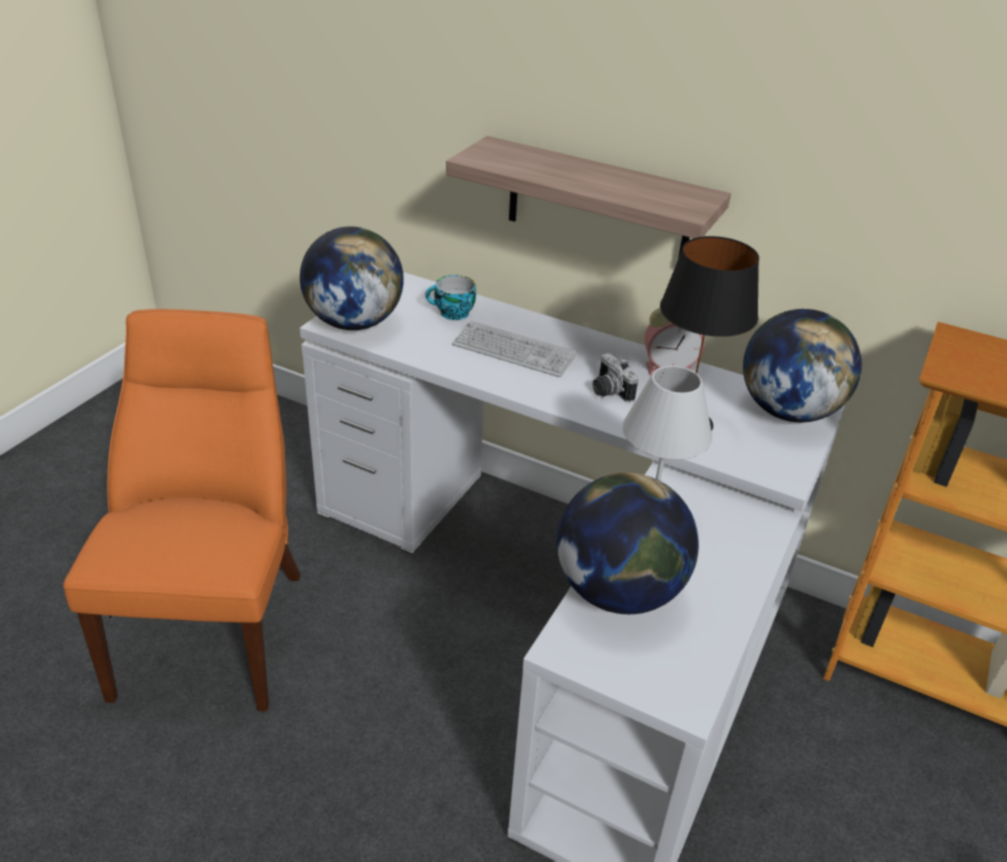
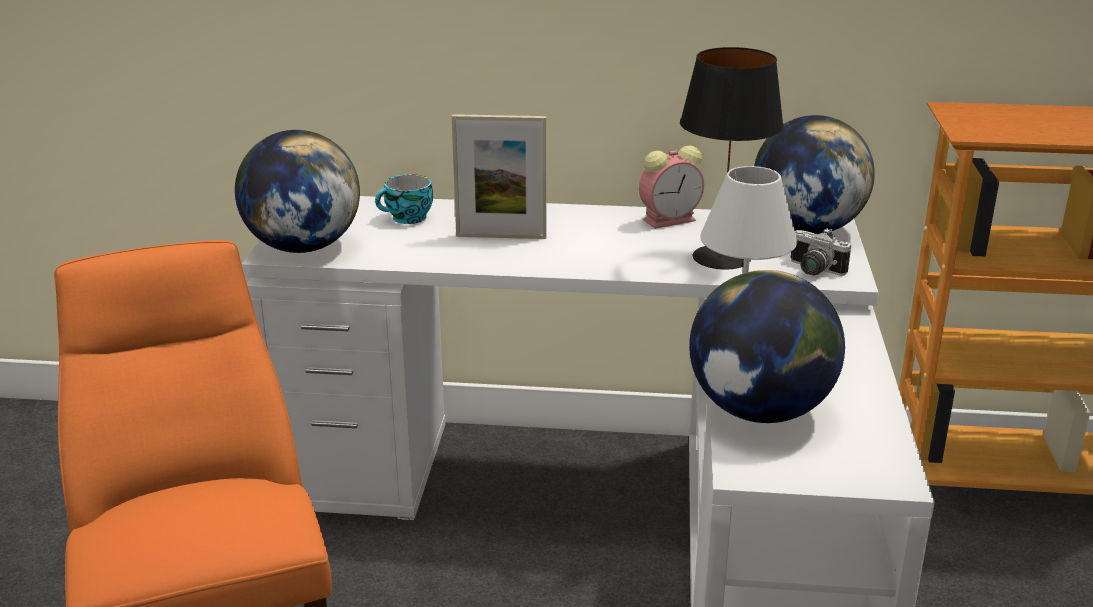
camera: 20 degrees left, 10 degrees down
shelf [446,136,731,258] -> none
keyboard [452,321,577,377] -> picture frame [452,114,546,239]
camera [593,353,638,402] -> camera moved to [791,228,851,276]

